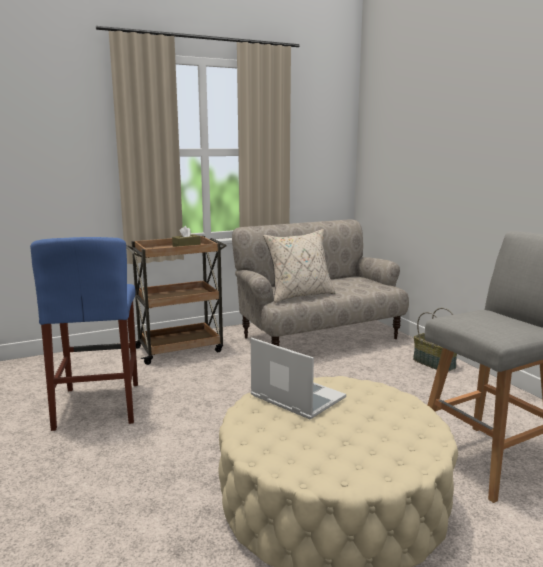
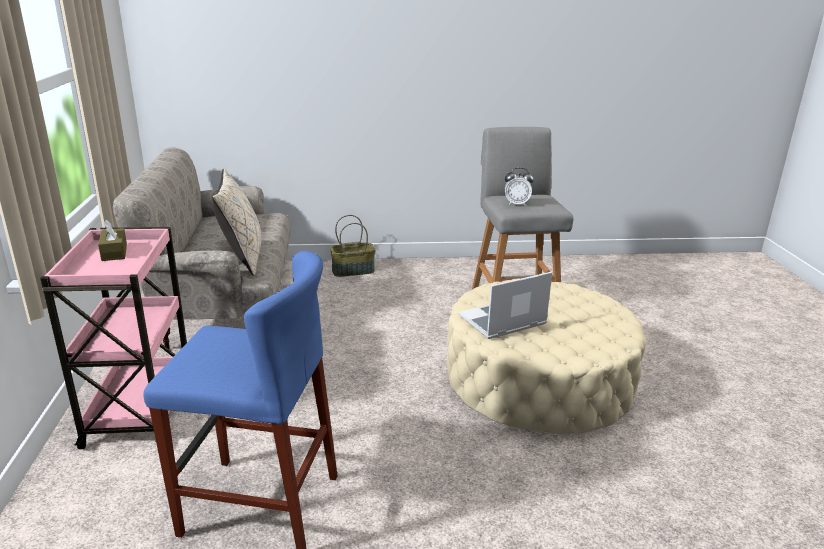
camera: 70 degrees left, 10 degrees up
brown cart [126,236,226,365] -> pink cart [40,227,187,449]
none -> alarm clock [505,168,534,206]

